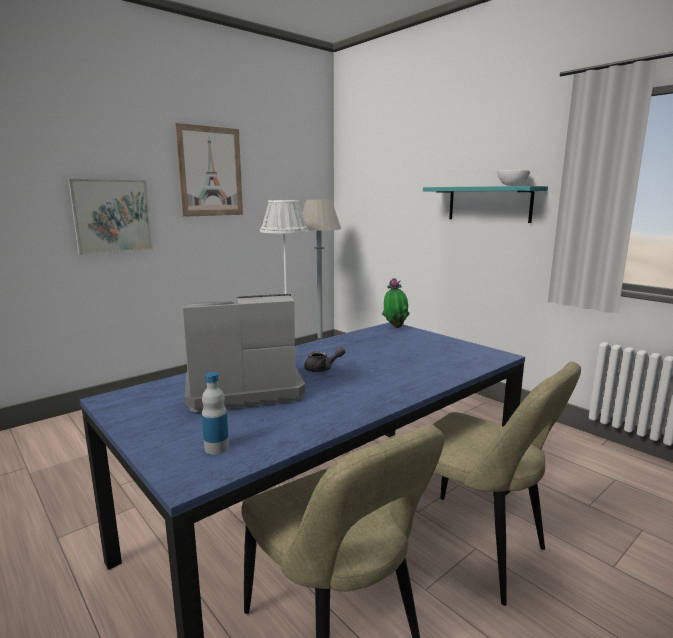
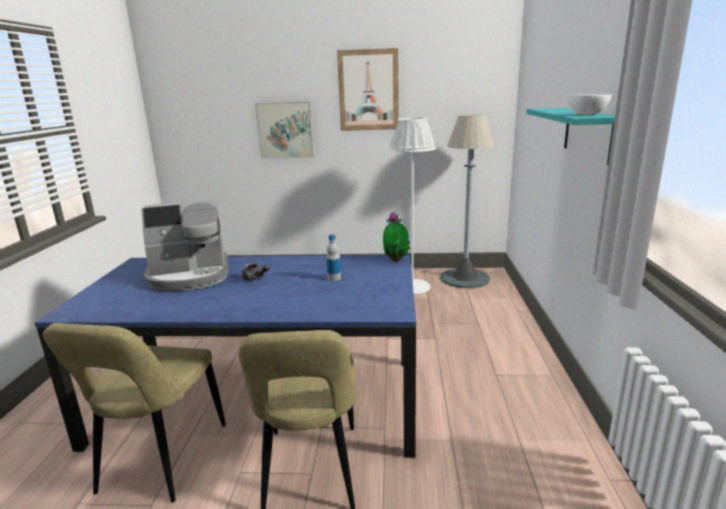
camera: 45 degrees right, 5 degrees up
coffee machine [182,294,305,413] -> coffee machine turned 135 degrees clockwise [142,199,229,291]
bottle [202,372,229,454] -> bottle moved to [326,234,341,281]

